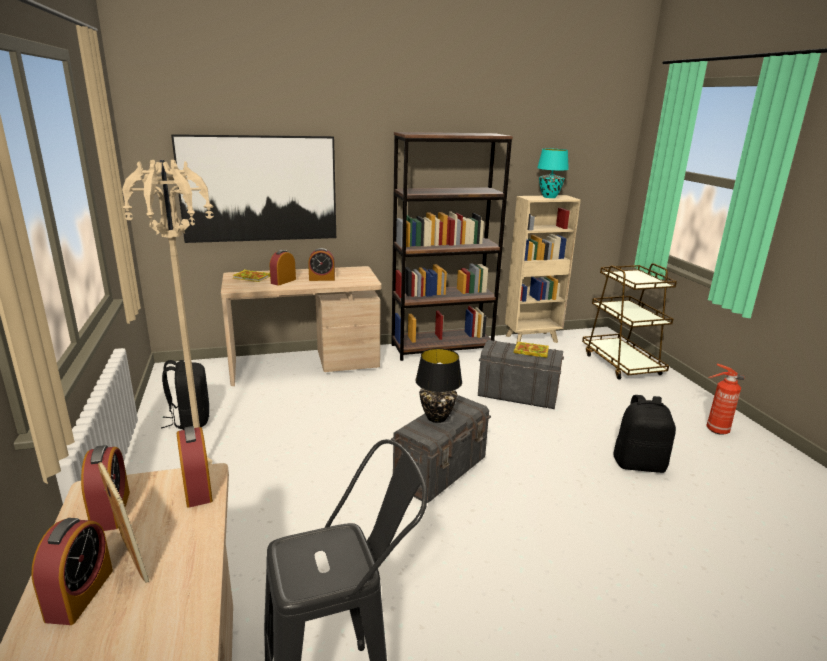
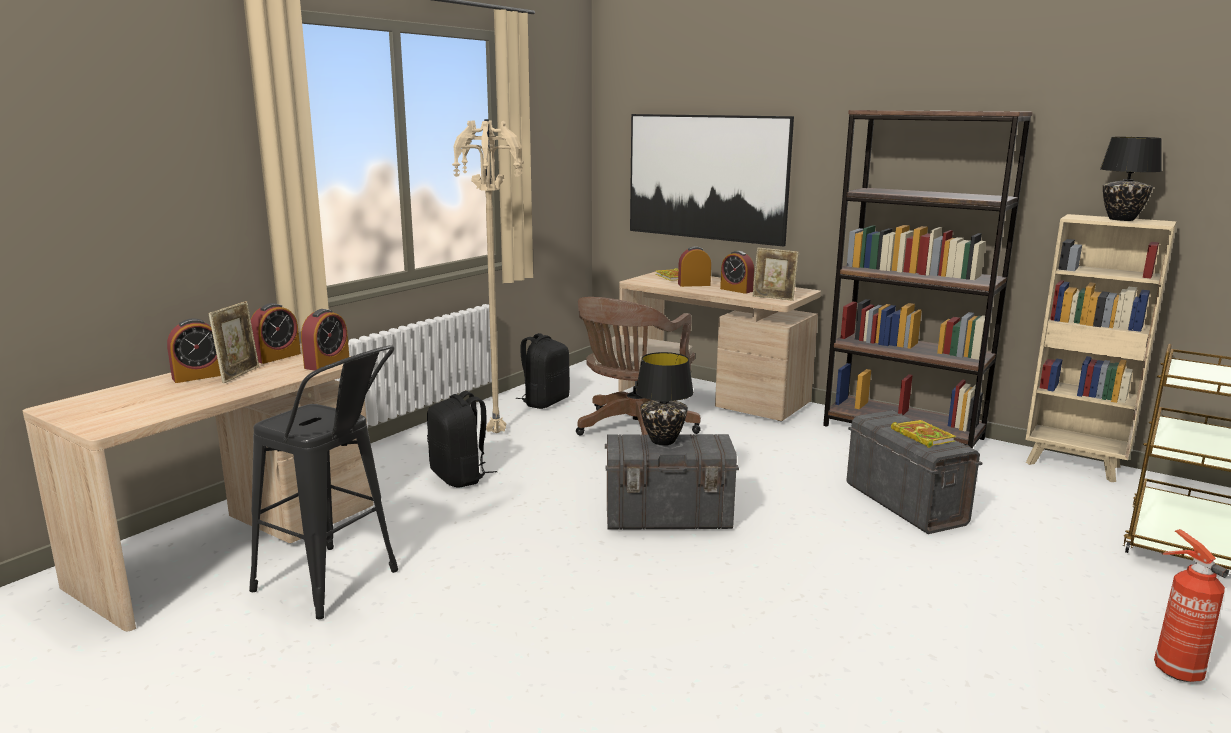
camera: 50 degrees right, 5 degrees down
turquoise table lamp [537,149,569,198] -> black table lamp [1100,137,1162,221]
black backpack [613,395,676,473] -> black backpack moved to [427,391,497,487]
none -> brown office chair [576,297,701,436]
none -> picture frame [753,248,799,301]

